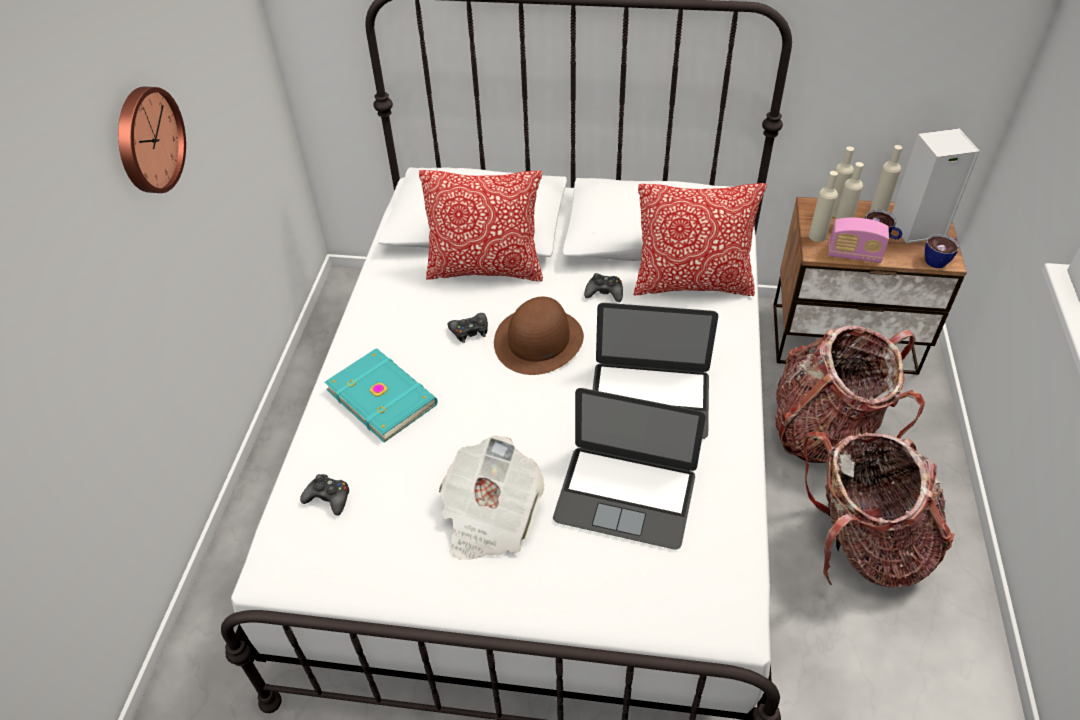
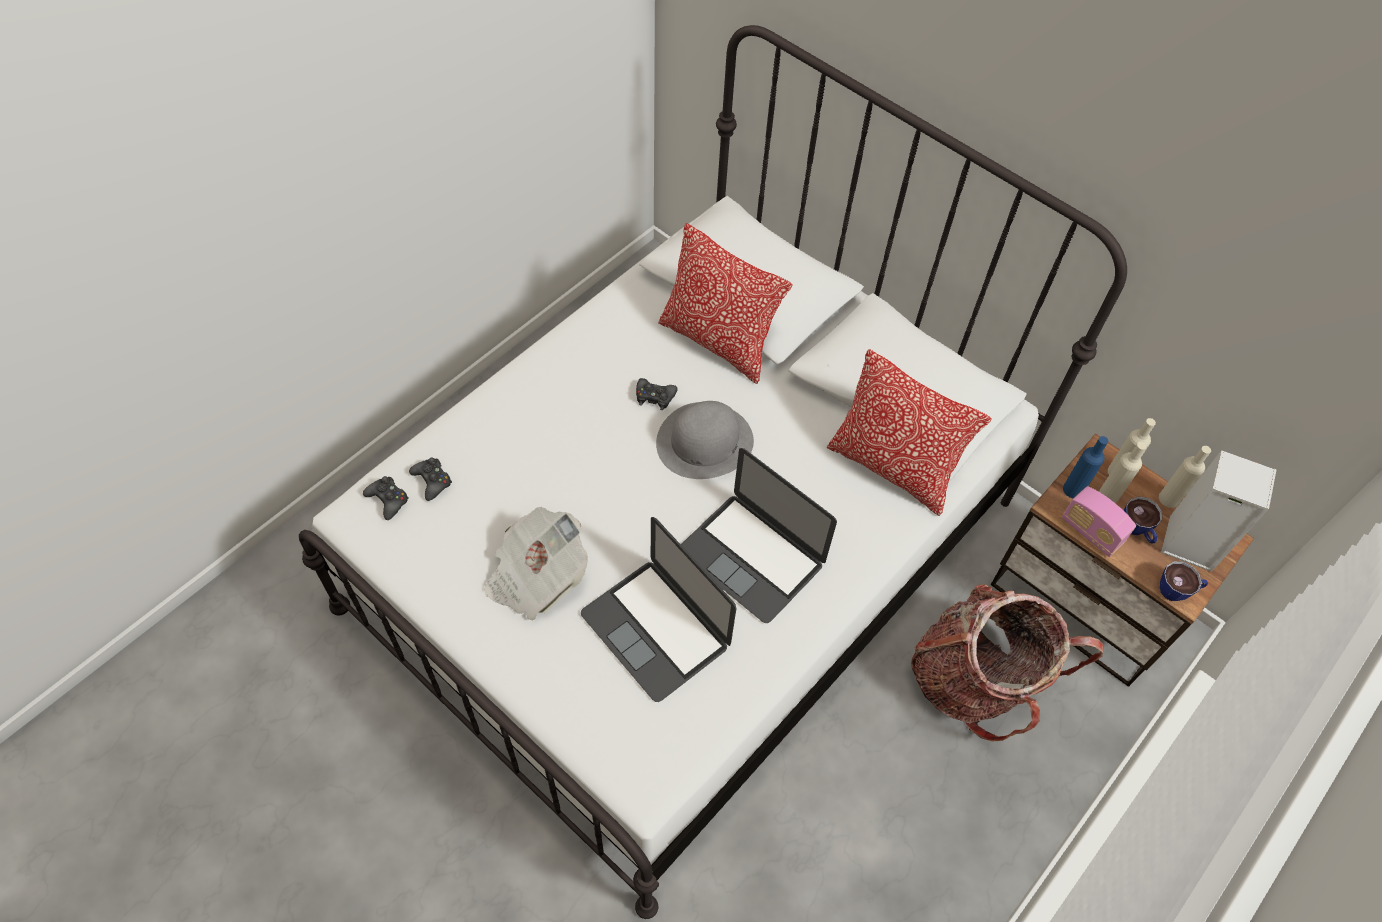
camera: 30 degrees right, 10 degrees up
wall clock [118,87,186,193] -> none
turquoise book [325,348,438,442] -> none
brown hat [494,297,584,375] -> grey hat [656,401,754,479]
black game controller [584,273,623,302] -> black game controller moved to [363,476,409,520]
backpack [803,431,954,587] -> none
beige bottle [809,171,838,242] -> blue bottle [1063,436,1108,498]

